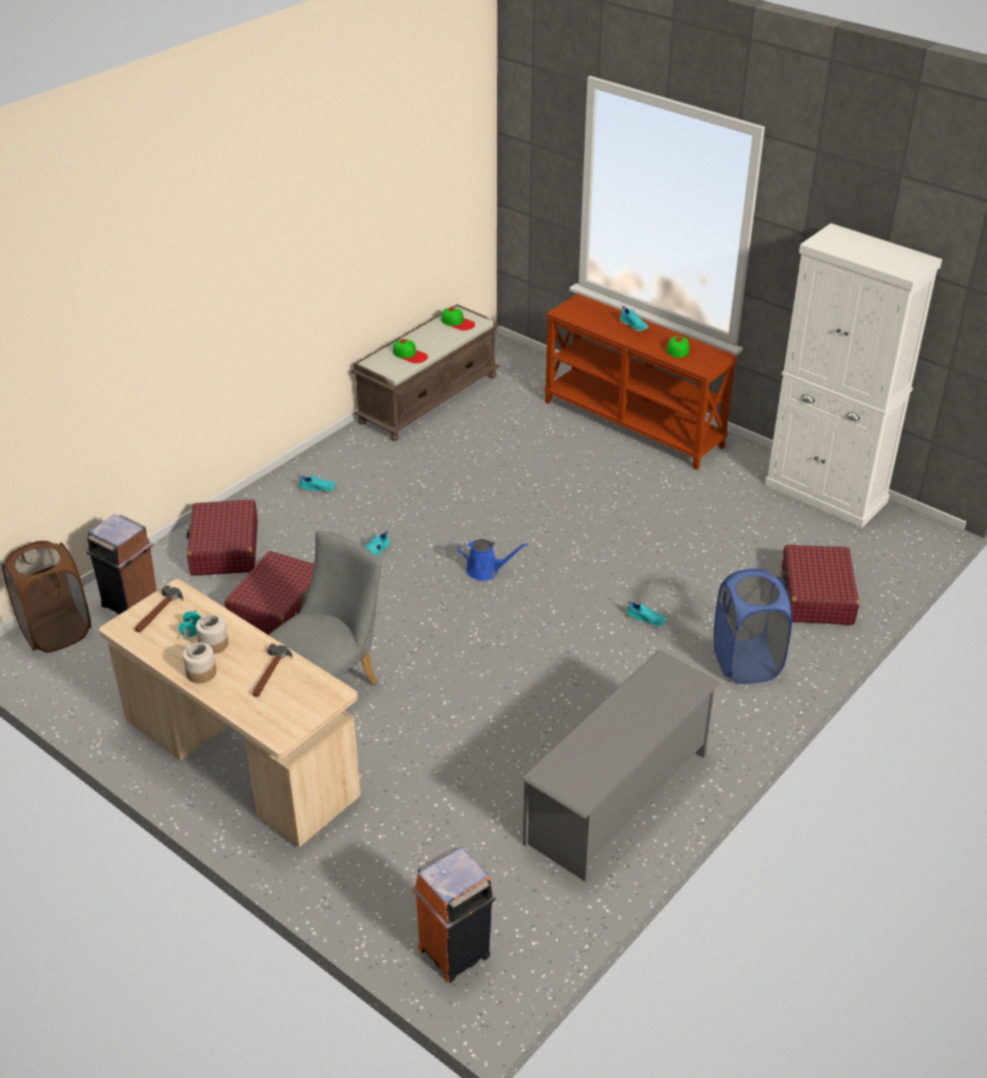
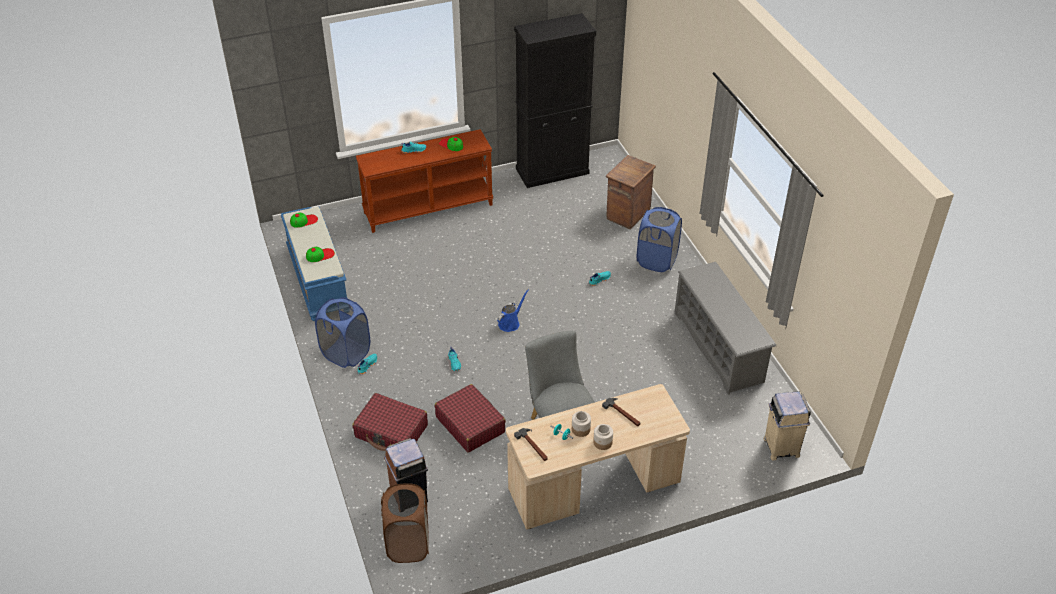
camera: 60 degrees left, 5 degrees up
brown bench [351,304,499,441] -> blue bench [281,207,347,321]
orange trash can [412,847,496,983] -> beige trash can [764,391,811,461]
white cabinet [765,223,942,528] -> black cabinet [514,13,596,188]
red suitcase [781,545,859,625] -> crate [606,155,656,229]
none -> blue laundry basket [315,297,370,368]

